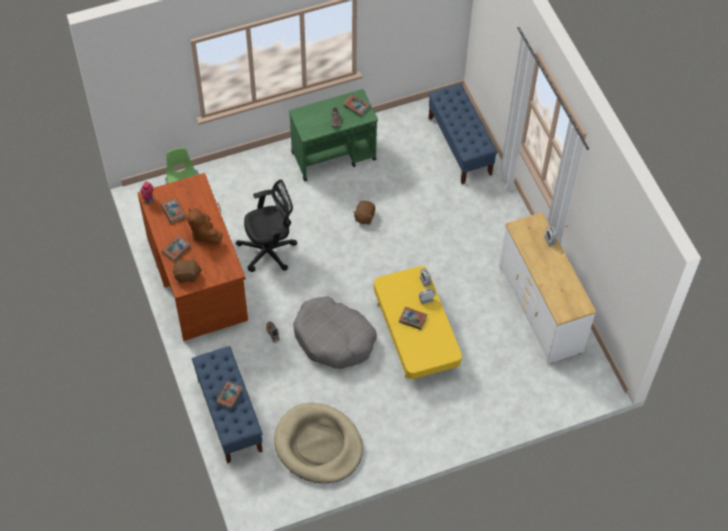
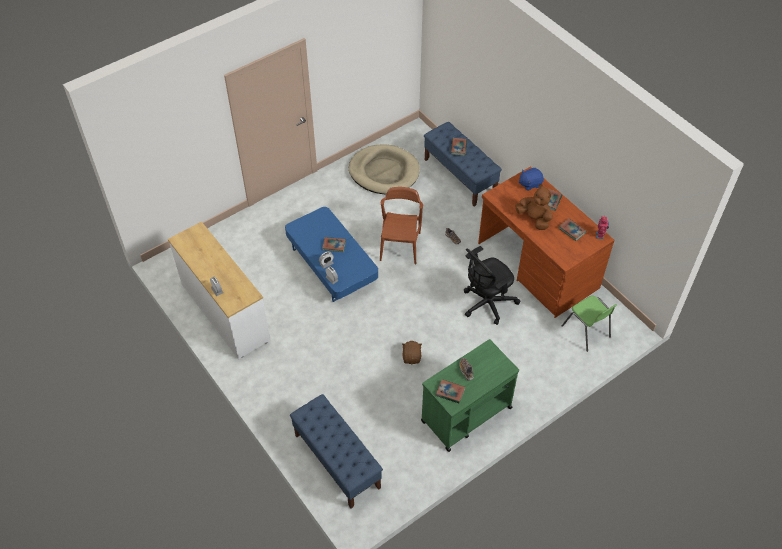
camera: 165 degrees right, 5 degrees down
brown plush toy [173,258,202,283] -> blue plush toy [519,168,544,191]
grey dog bed [293,297,377,369] -> brown chair [380,187,423,265]
yellow coffee table [374,266,462,379] -> blue coffee table [285,207,378,302]

